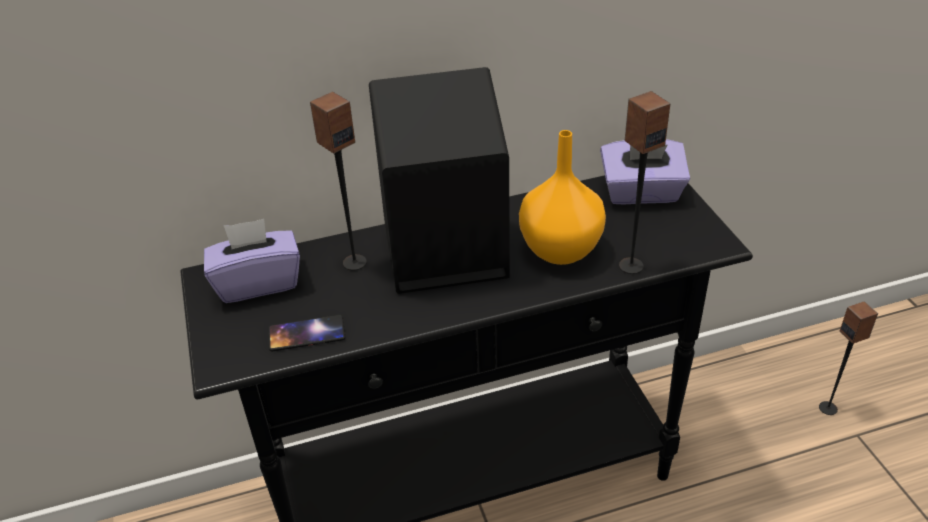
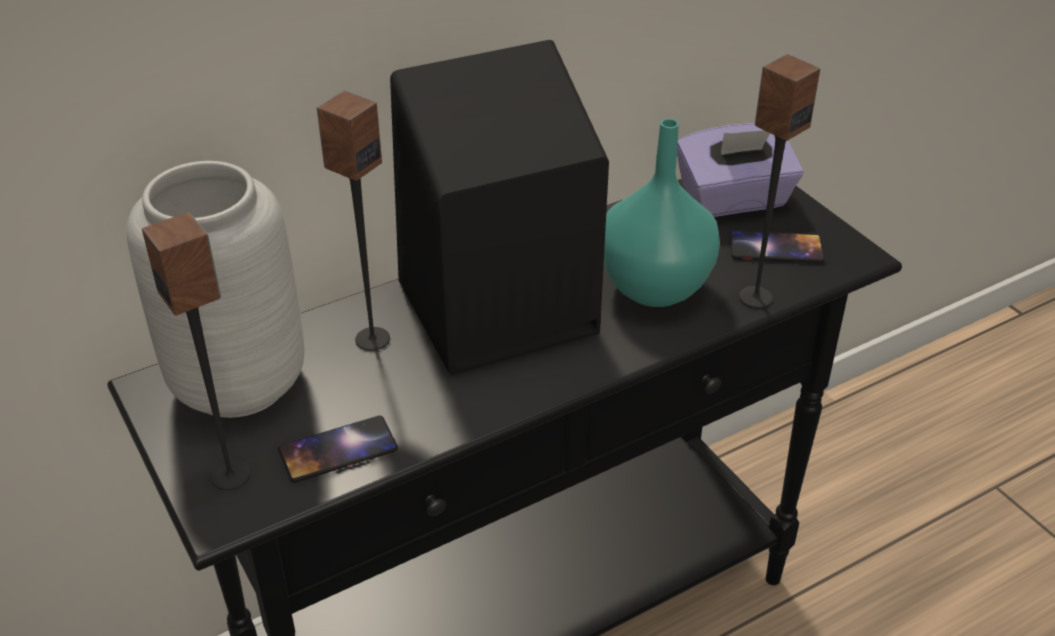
camera: 15 degrees left, 0 degrees up
purple tissue box [204,219,300,303] -> grey vase [127,161,304,418]
orange vase [519,130,606,265] -> turquoise vase [604,119,720,307]
speaker [819,301,878,415] -> speaker moved to [142,212,250,490]
none -> phone [730,231,825,263]

